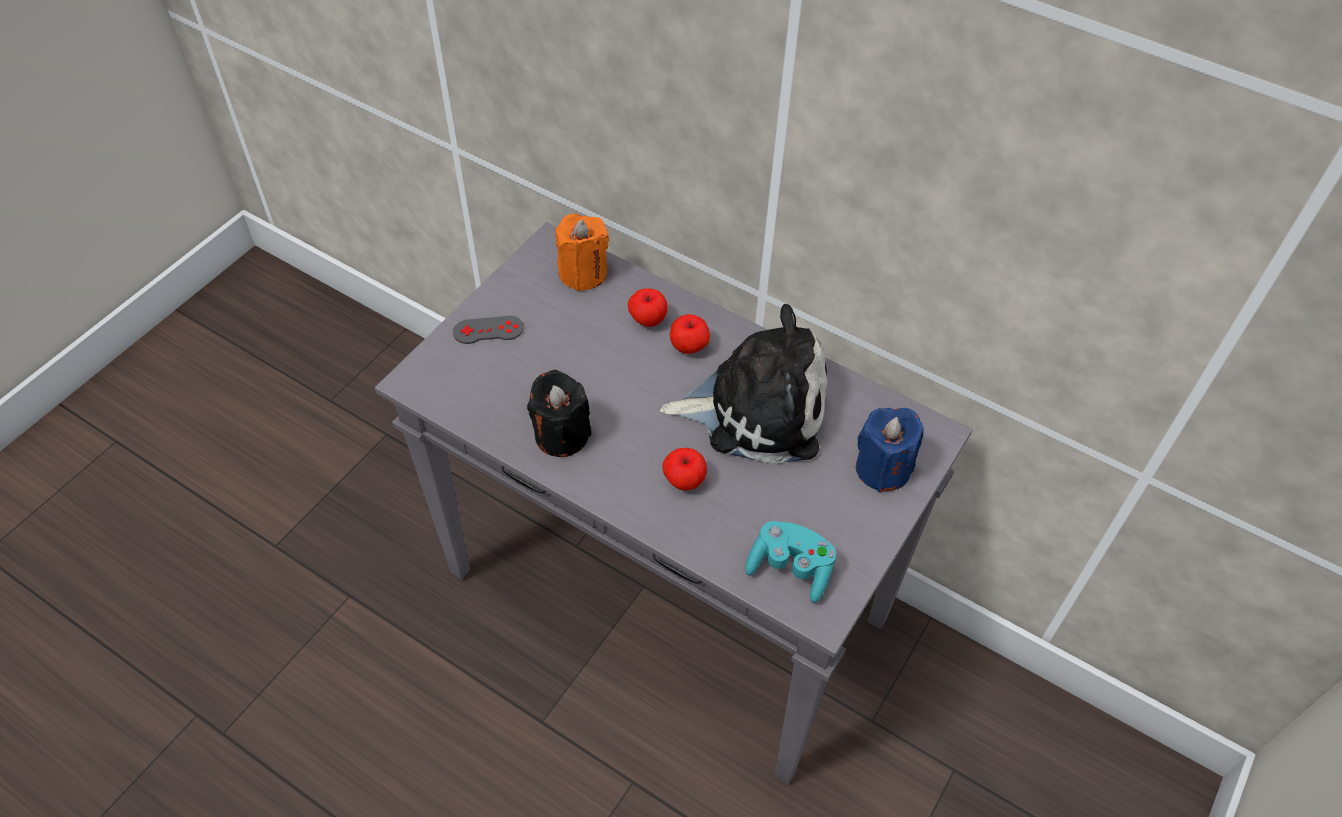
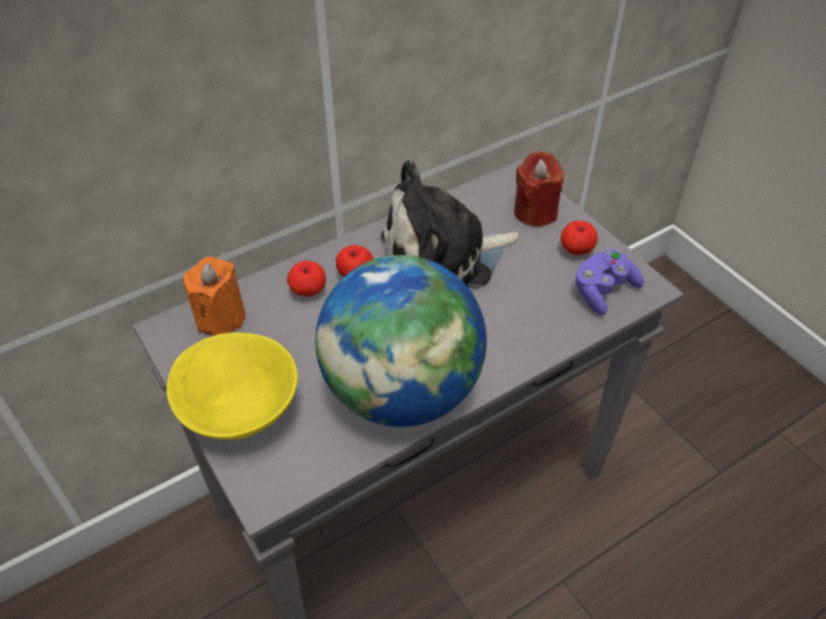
camera: 65 degrees left, 5 degrees down
grey game controller [453,316,524,344] -> yellow bowl [166,333,298,440]
black candle [527,370,591,457] -> globe [315,255,487,427]
plush toy [660,304,827,464] -> plush toy turned 135 degrees counterclockwise [381,160,519,290]
apple [662,448,707,490] -> apple moved to [560,221,598,255]
turquoise game controller [745,521,836,603] -> purple game controller [575,249,644,315]
blue candle [856,408,924,493] -> red candle [514,151,564,226]

